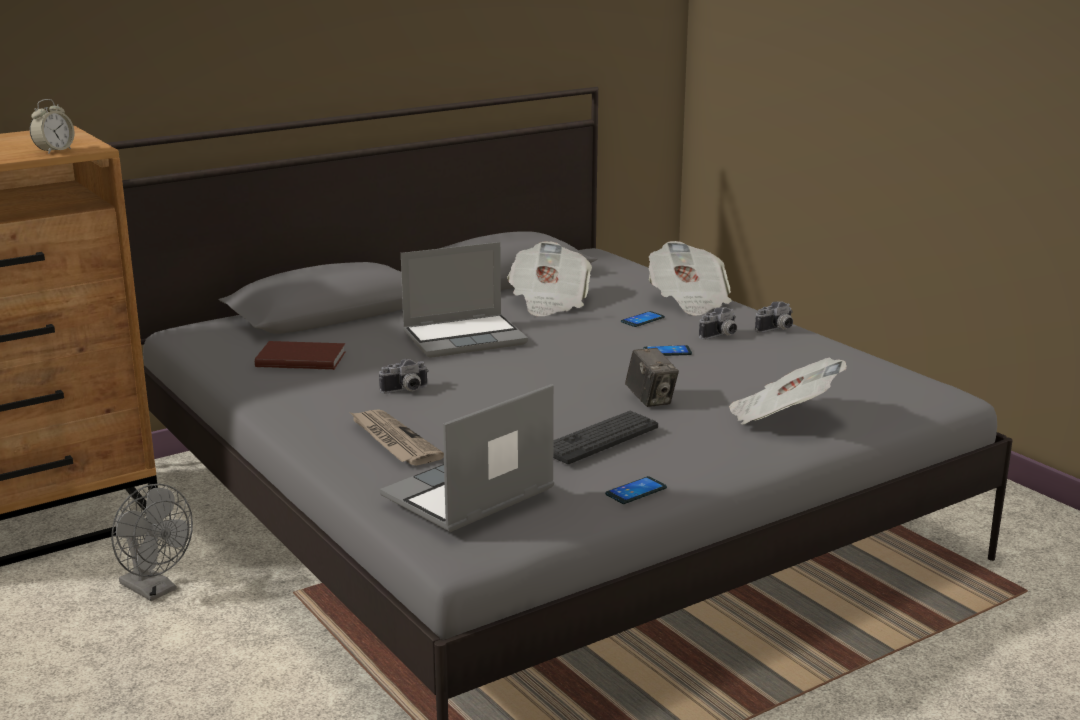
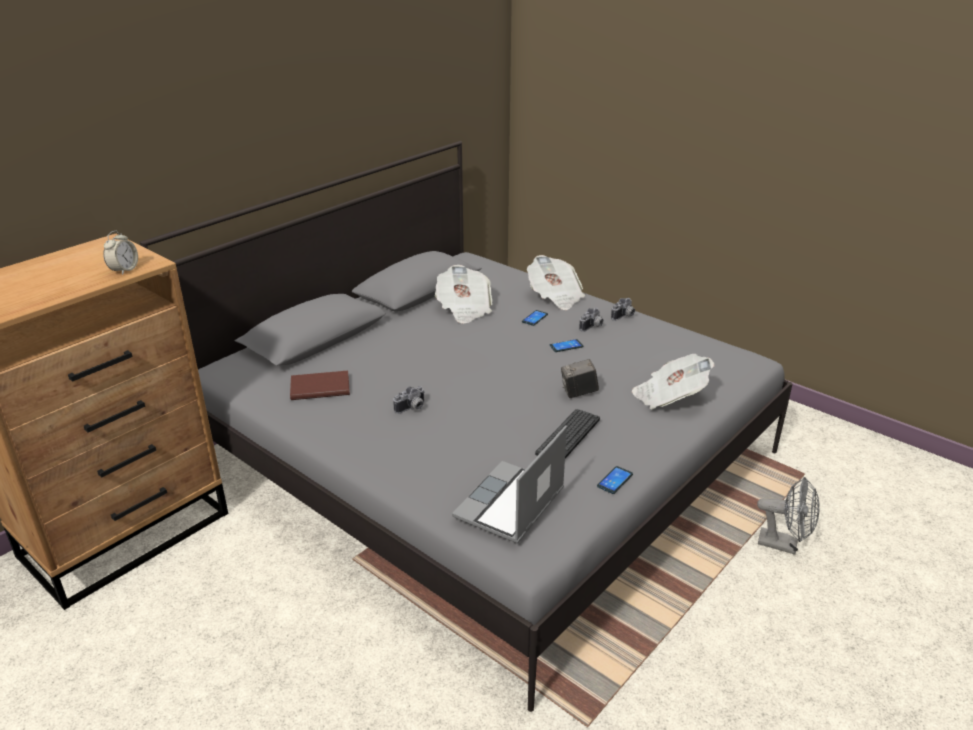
camera: 15 degrees left, 10 degrees up
grey fan [111,484,193,601] -> grey fan moved to [757,477,819,555]
newspaper [350,409,444,466] -> none
laptop [401,242,528,358] -> none
camera [625,348,679,407] -> camera turned 120 degrees clockwise [561,359,599,398]

